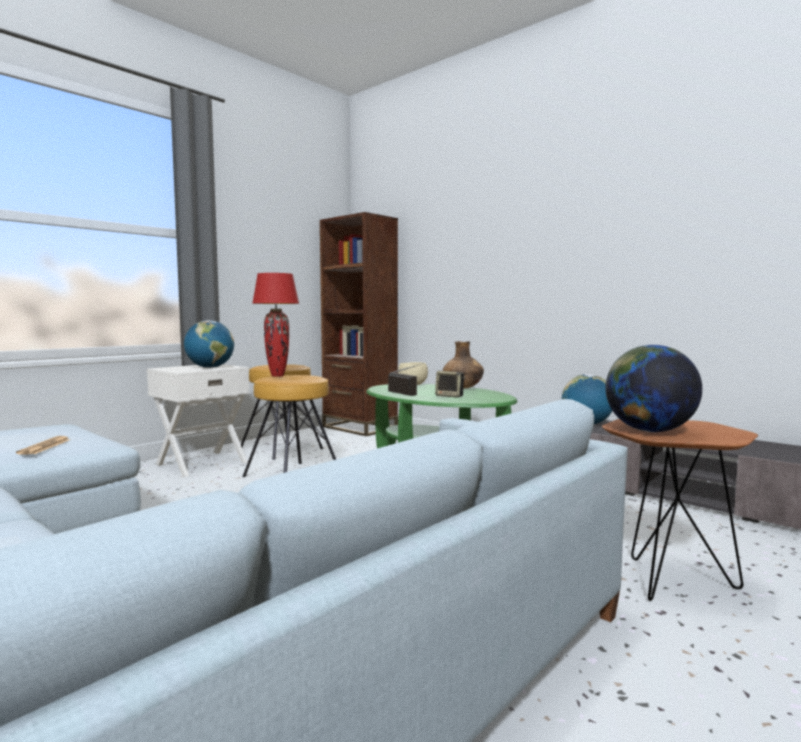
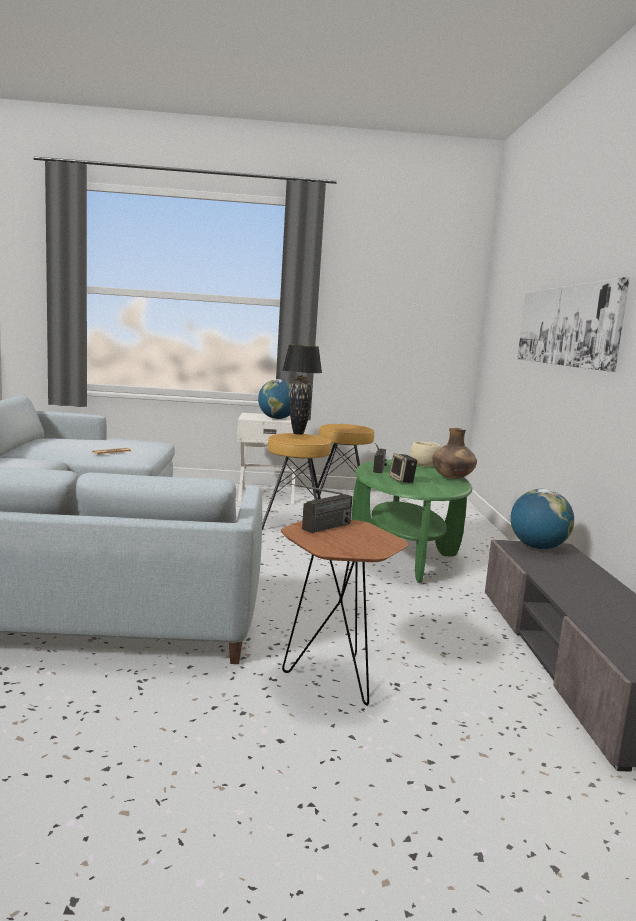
camera: 45 degrees right, 5 degrees up
red table lamp [252,273,299,377] -> black table lamp [283,345,322,435]
brown bookcase [320,212,398,436] -> none
globe [605,345,702,432] -> radio [283,482,352,533]
none -> picture [517,277,630,372]

